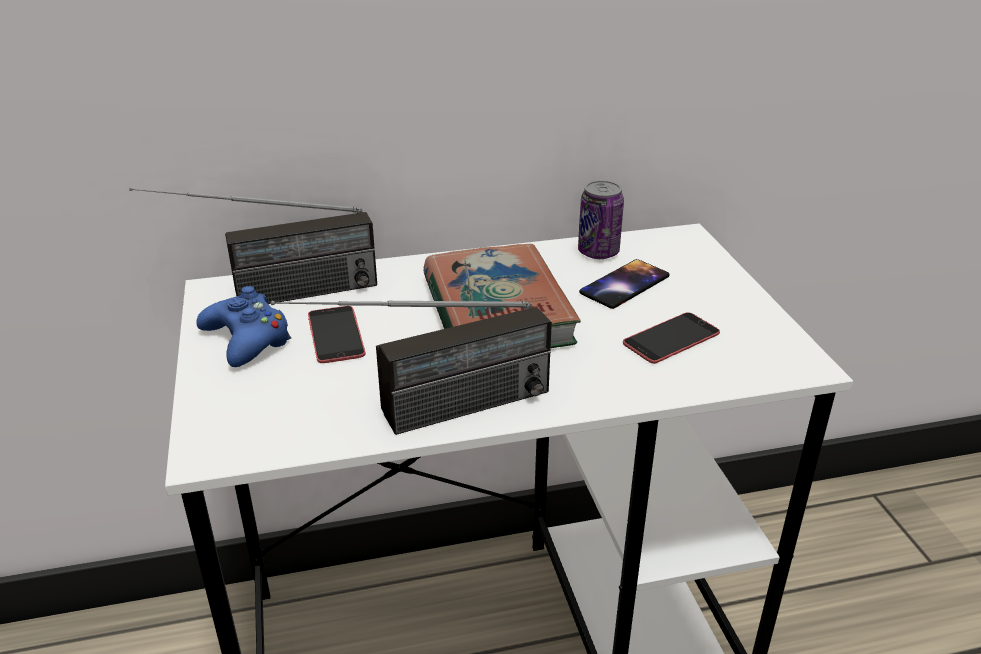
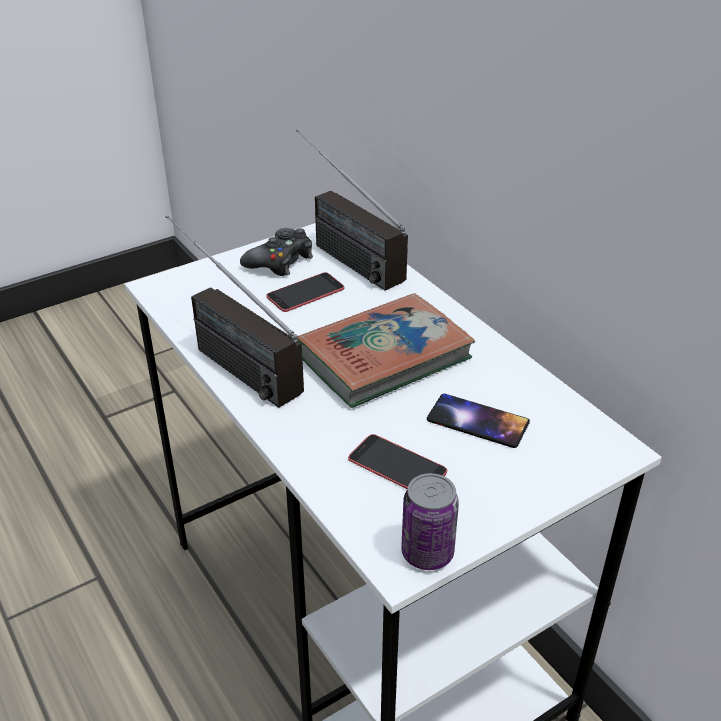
camera: 70 degrees right, 5 degrees up
blue game controller [196,286,291,367] -> black game controller [240,228,313,276]
can [578,180,624,259] -> can moved to [401,473,459,570]

